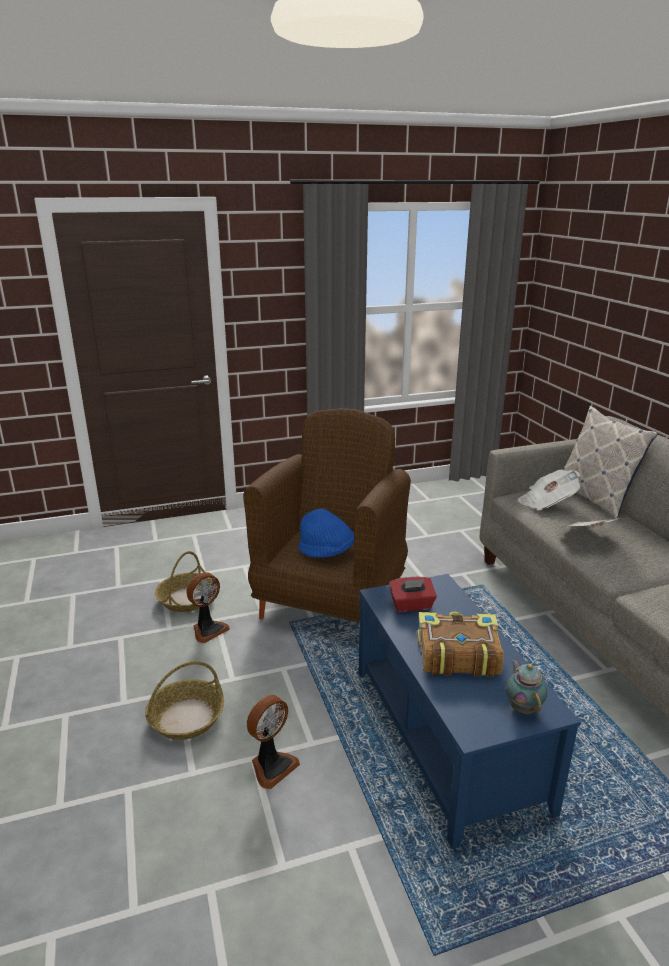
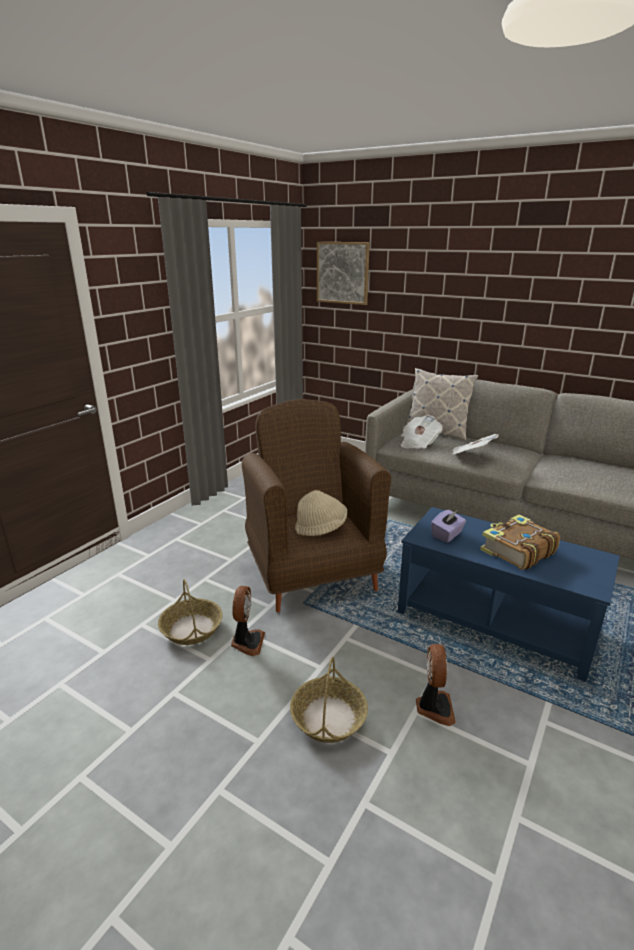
camera: 40 degrees left, 0 degrees up
blue hat [298,509,354,558] -> beige hat [295,490,347,536]
red tissue box [389,577,437,612] -> purple tissue box [431,510,466,543]
teapot [506,659,547,714] -> none
none -> picture [317,242,370,305]

